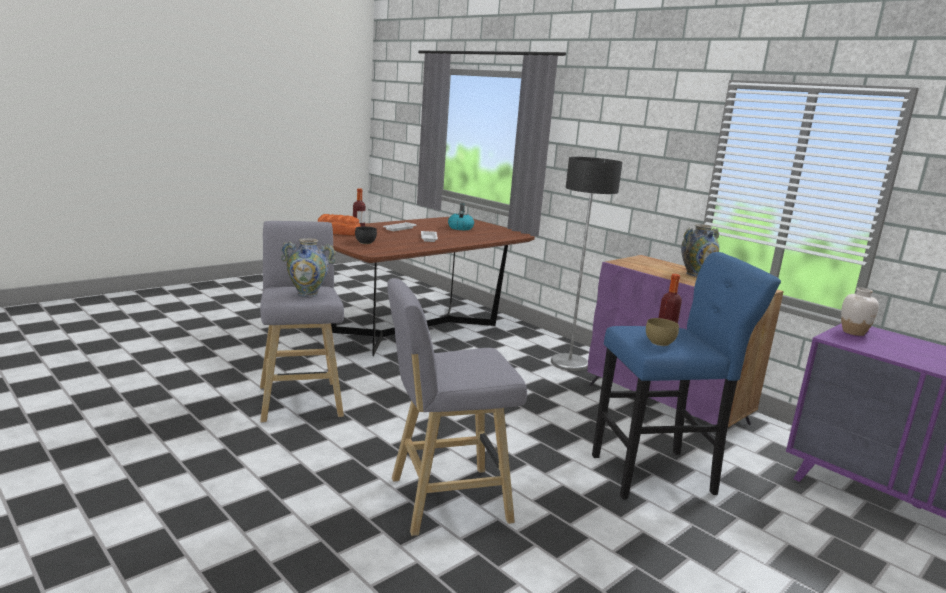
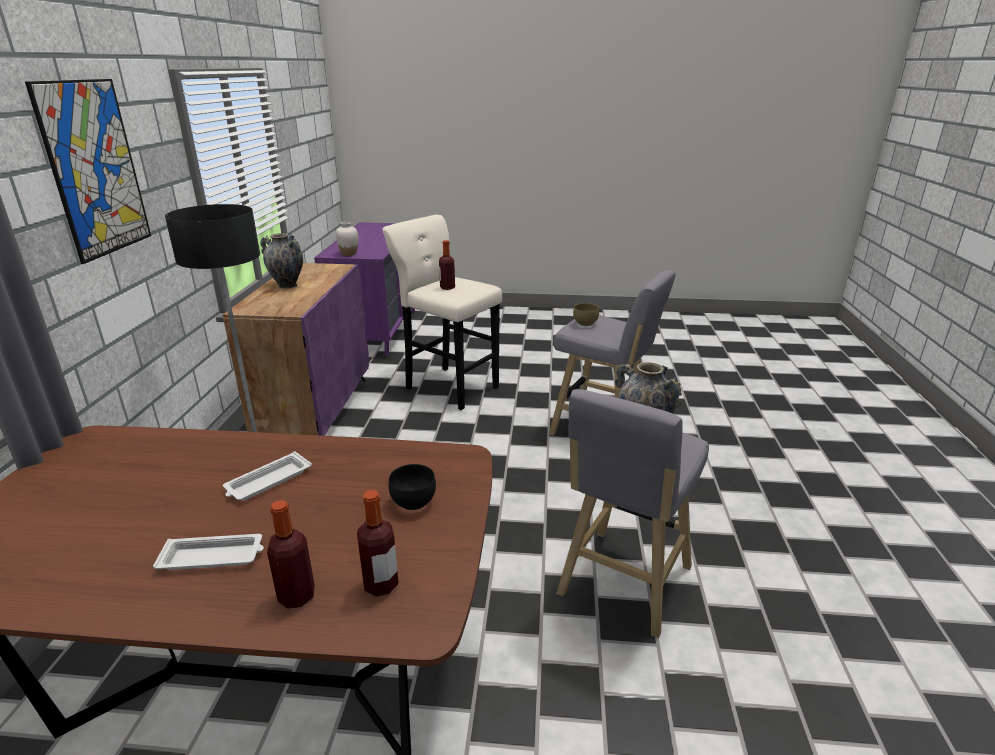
camera: 130 degrees left, 10 degrees up
bread [318,214,360,235] -> bottle [357,490,399,597]
kettle [448,203,474,230] -> none
blue stool [592,252,781,500] -> beige stool [382,215,502,410]
brown bowl [646,318,679,346] -> brown bowl moved to [573,303,599,326]
none -> picture [25,79,151,264]

